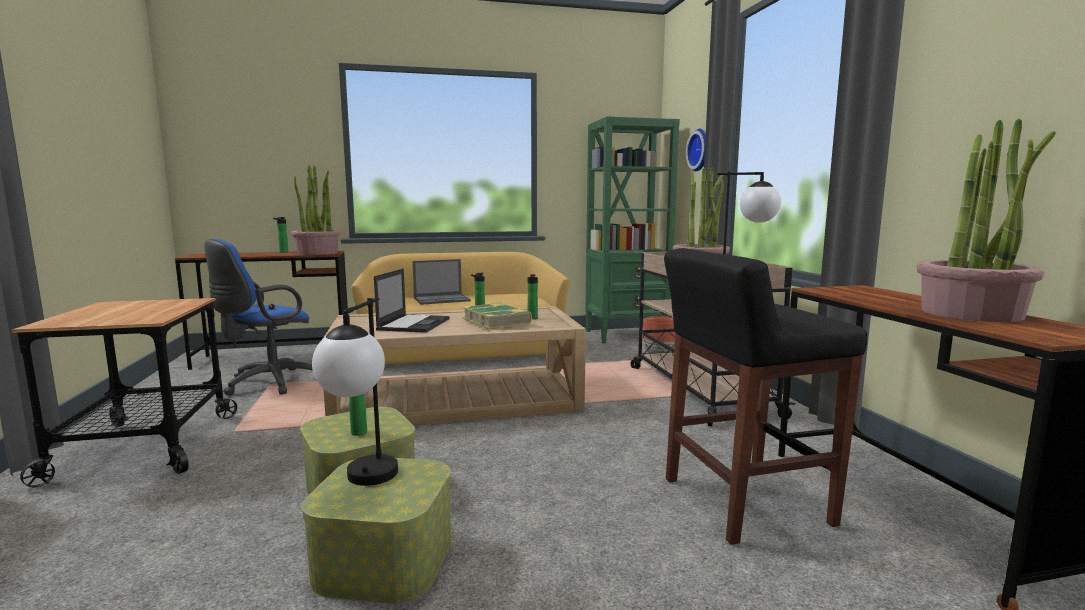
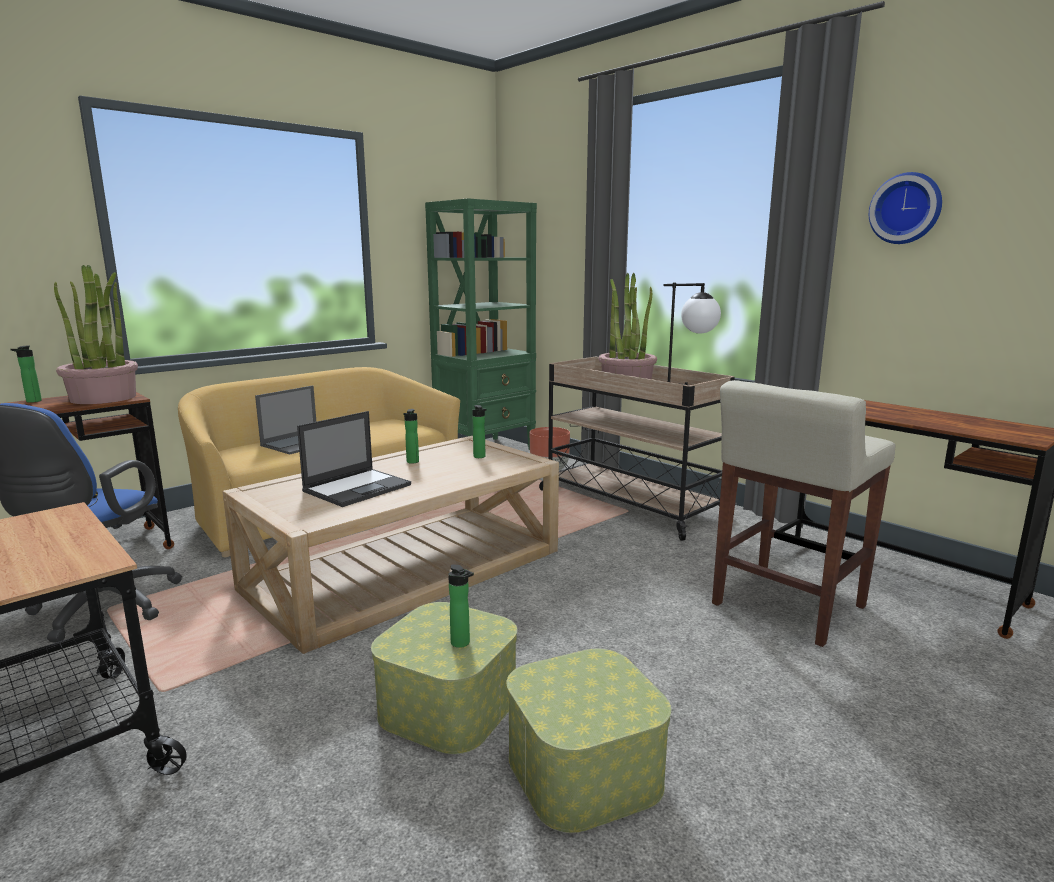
camera: 30 degrees left, 5 degrees up
table lamp [312,297,398,486] -> none
laptop [374,268,450,333] -> laptop turned 60 degrees clockwise [297,411,411,507]
book [462,302,532,329] -> none
black stool [664,248,867,545] -> beige stool [712,380,896,647]
wall clock [686,129,706,171] -> wall clock moved to [869,172,942,244]
potted plant [916,119,1056,322] -> none

